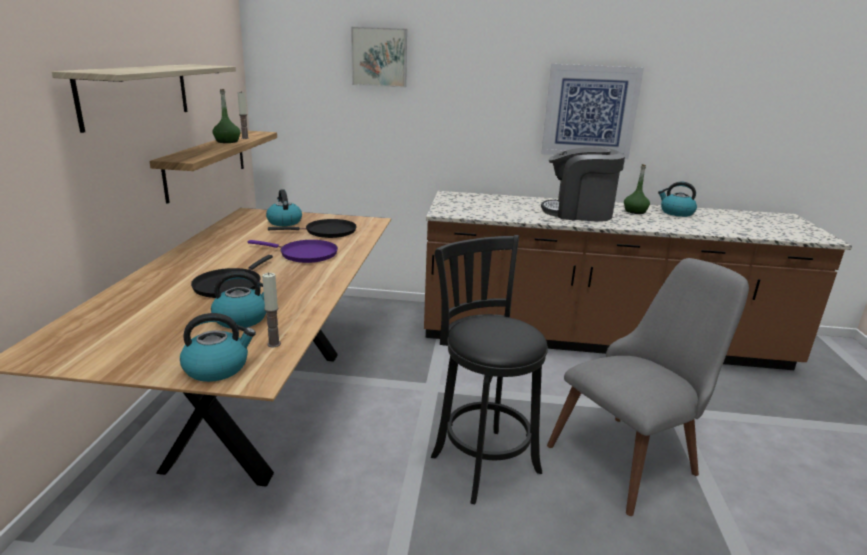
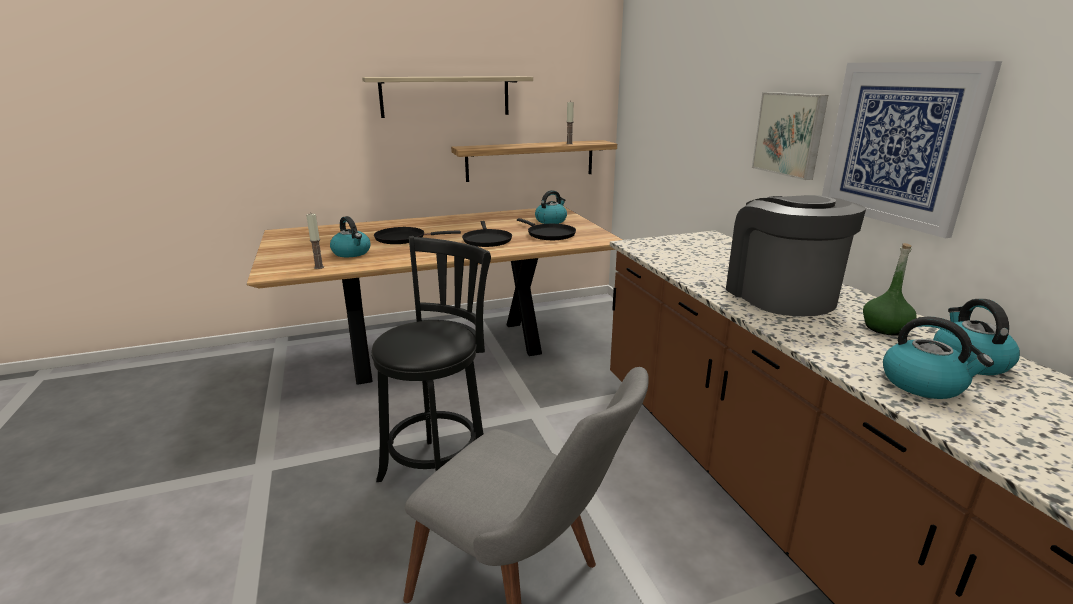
camera: 65 degrees right, 0 degrees up
kettle [180,313,256,382] -> kettle moved to [883,316,994,399]
green bottle [212,89,240,143] -> none
purple frying pan [248,240,338,263] -> black frying pan [462,221,512,247]
picture [351,27,407,88] -> picture moved to [752,92,828,180]

